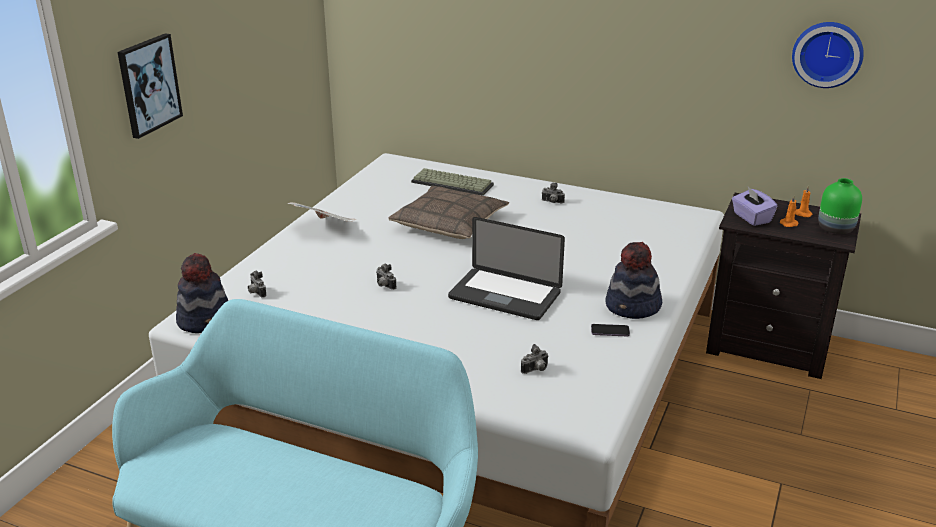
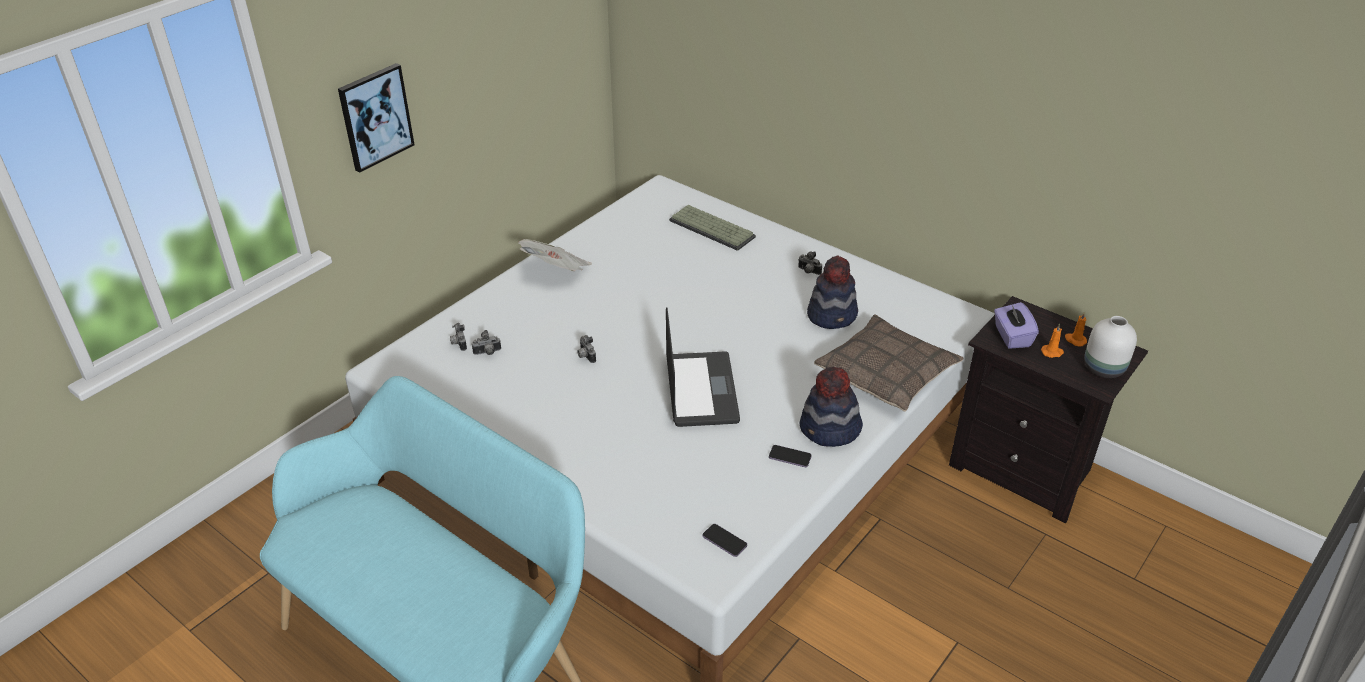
camera: 15 degrees right, 10 degrees up
hat [176,253,228,333] -> hat moved to [807,255,858,329]
pillow [388,186,509,239] -> pillow moved to [814,315,964,411]
laptop [448,217,565,320] -> laptop turned 135 degrees counterclockwise [666,307,740,427]
camera [521,344,549,374] -> camera moved to [472,330,501,355]
wall clock [792,22,864,88] -> none
green vase [818,178,862,234] -> white vase [1084,316,1137,378]
none -> phone [703,524,747,557]

